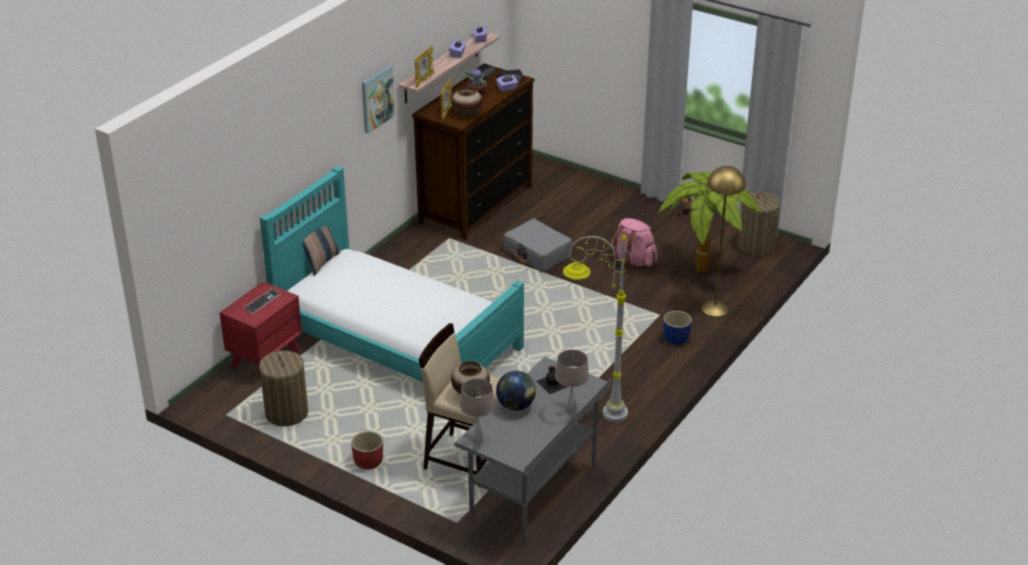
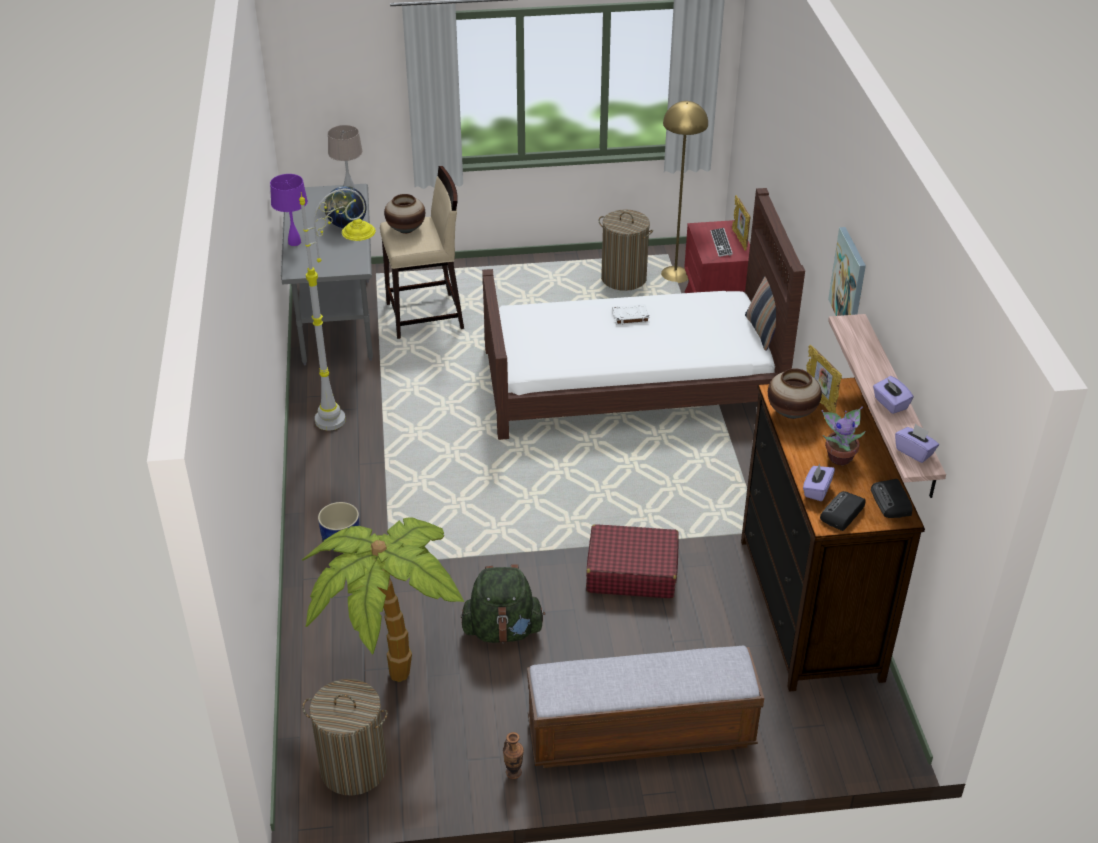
camera: 140 degrees right, 5 degrees up
turquoise bed [260,166,524,382] -> brown bed [482,188,805,440]
red planter [351,431,383,470] -> none
picture frame [415,46,434,87] -> picture frame moved to [732,195,751,251]
grey suitcase [503,219,573,272] -> red suitcase [586,524,679,598]
black bottle [536,366,568,394] -> none
beige table lamp [555,350,589,414] -> purple table lamp [270,174,308,246]
pink backpack [611,218,657,270] -> green backpack [461,564,545,643]
yellow floor lamp [702,166,746,316] -> yellow floor lamp moved to [661,101,708,283]
none -> bench [527,646,764,768]
none -> white book [612,304,650,325]

